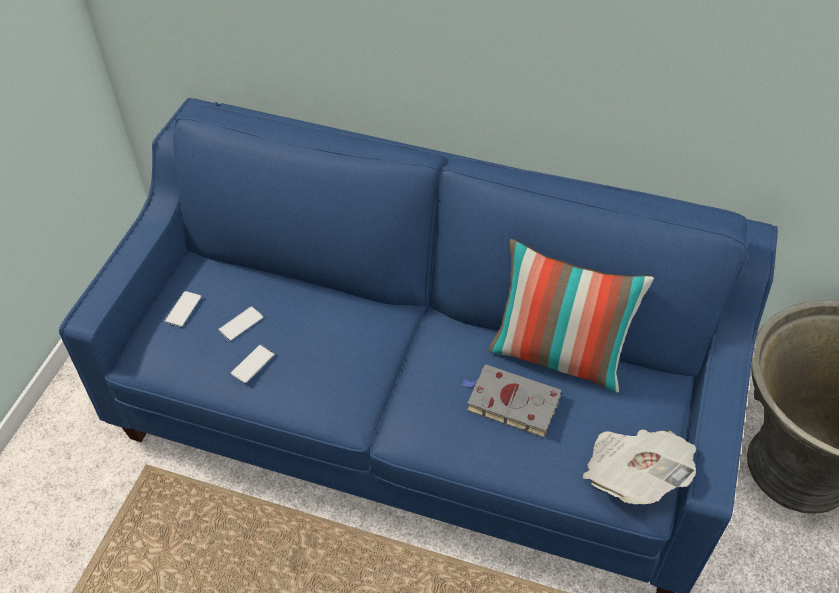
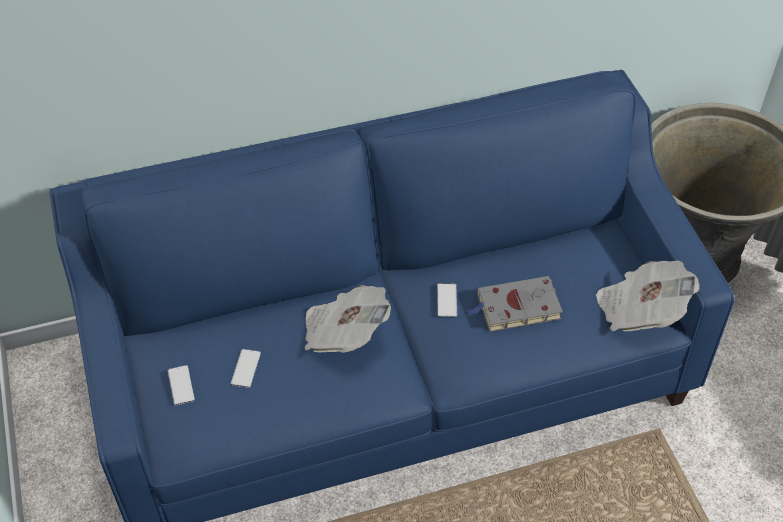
camera: 35 degrees left, 0 degrees up
phone [231,344,275,383] -> phone moved to [437,283,457,317]
pillow [489,239,654,393] -> none
none -> newspaper [304,285,391,353]

